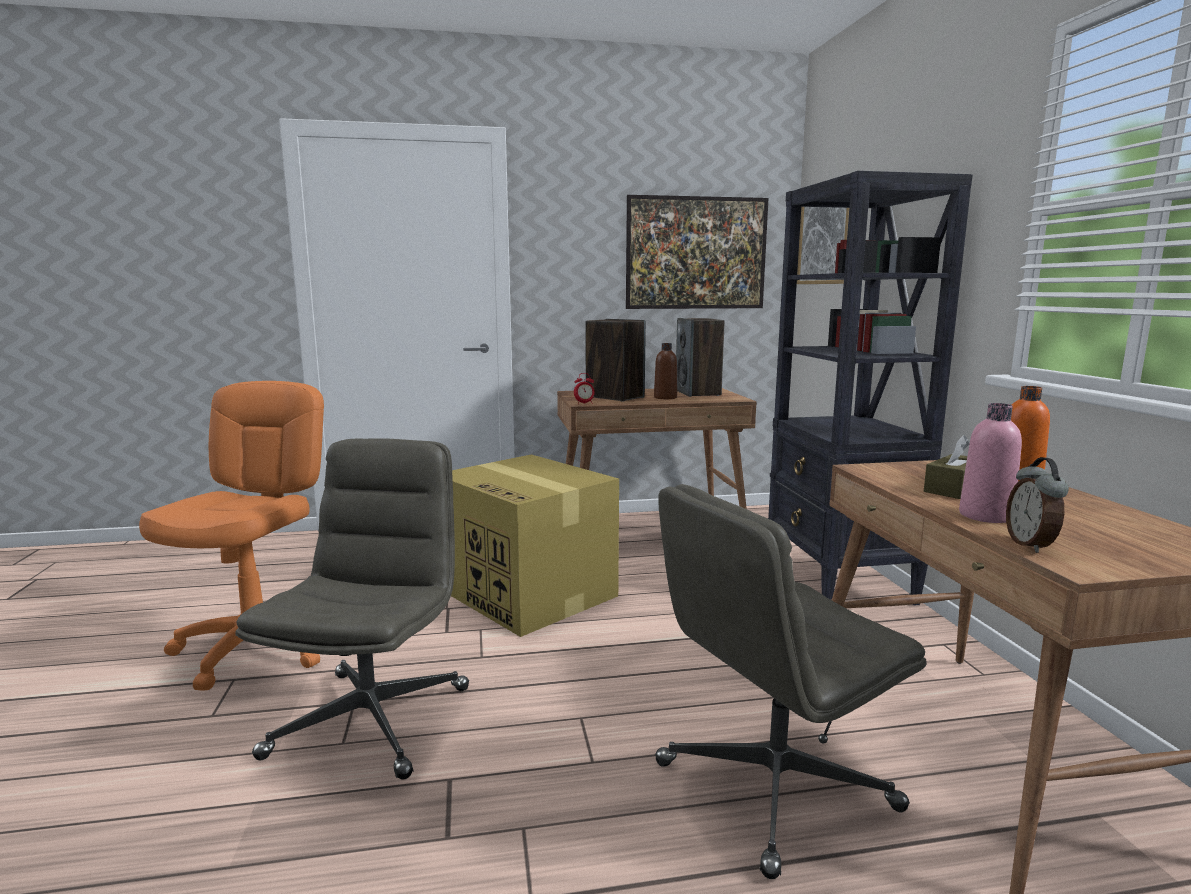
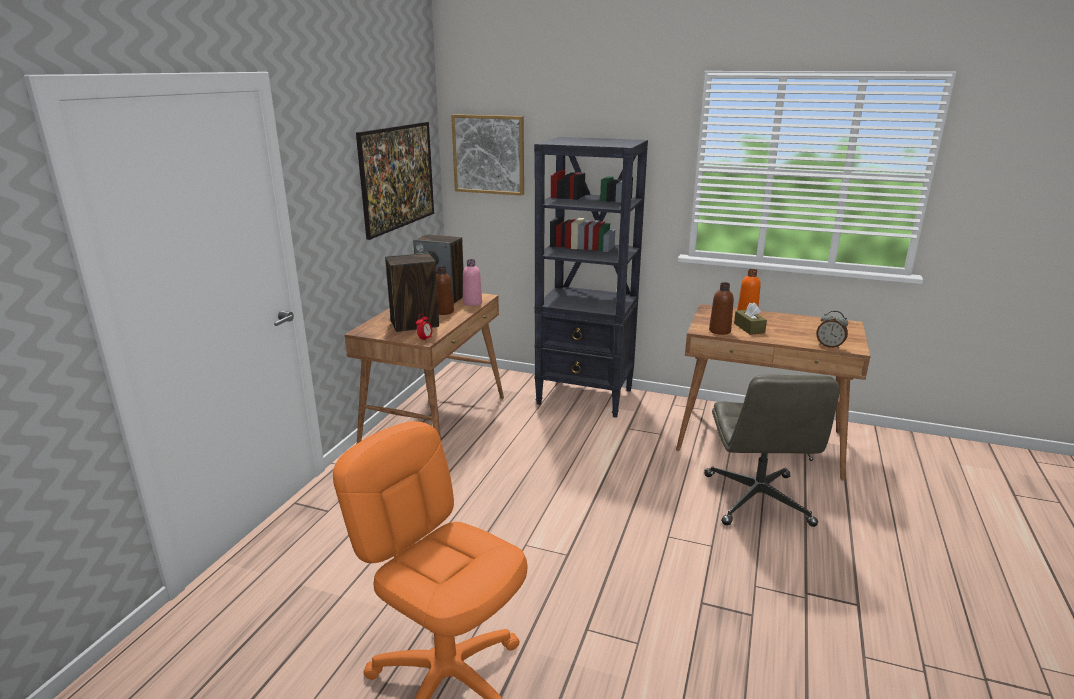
camera: 60 degrees left, 10 degrees up
grey office chair [235,438,469,780] -> none
cardboard box [451,454,619,637] -> none
pink bottle [959,403,1022,523] -> pink bottle moved to [463,259,482,306]
none -> brown bottle [709,282,734,335]

